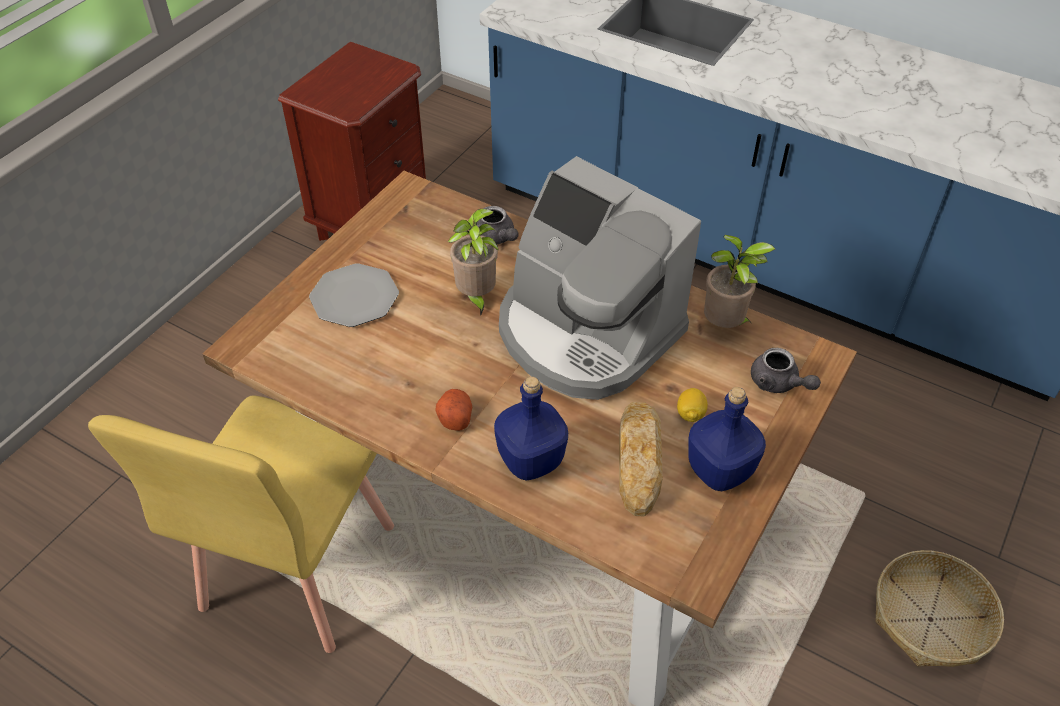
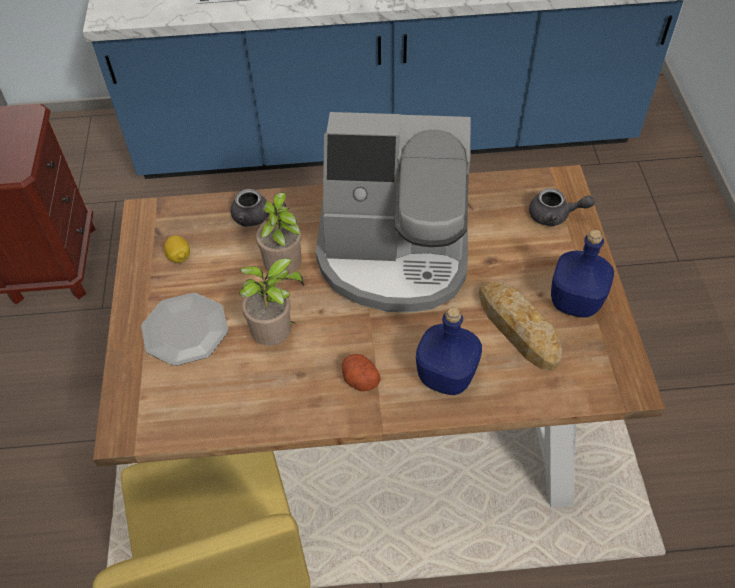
camera: 35 degrees left, 5 degrees up
lemon [677,388,708,422] -> lemon moved to [164,235,190,263]
potted plant [704,235,776,328] -> potted plant moved to [239,258,297,346]
basket [875,550,1004,667] -> none

